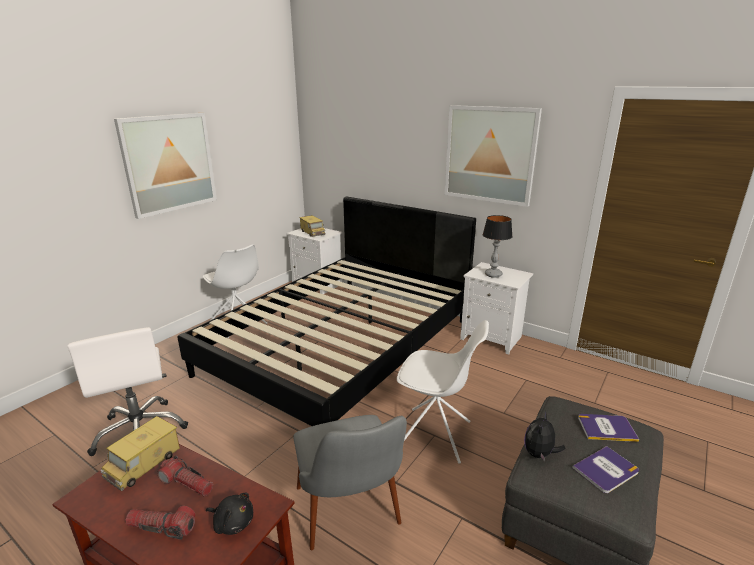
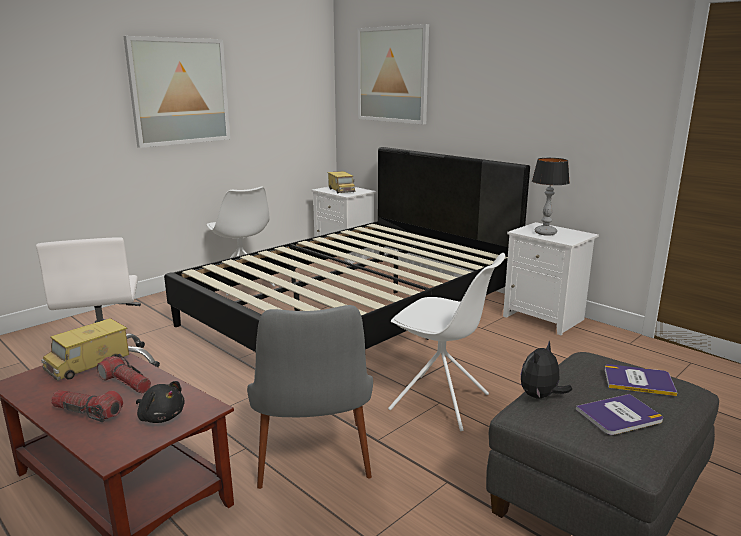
camera: 10 degrees right, 5 degrees down
picture [445,105,542,207] -> picture moved to [358,24,429,124]

